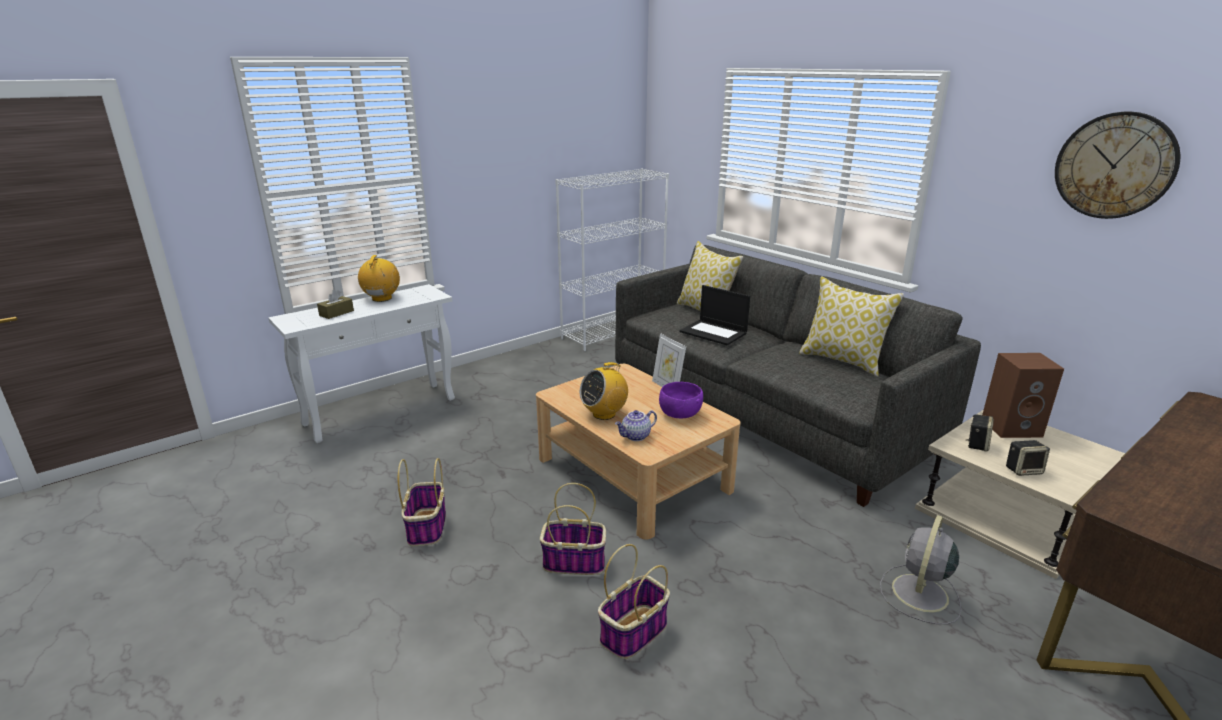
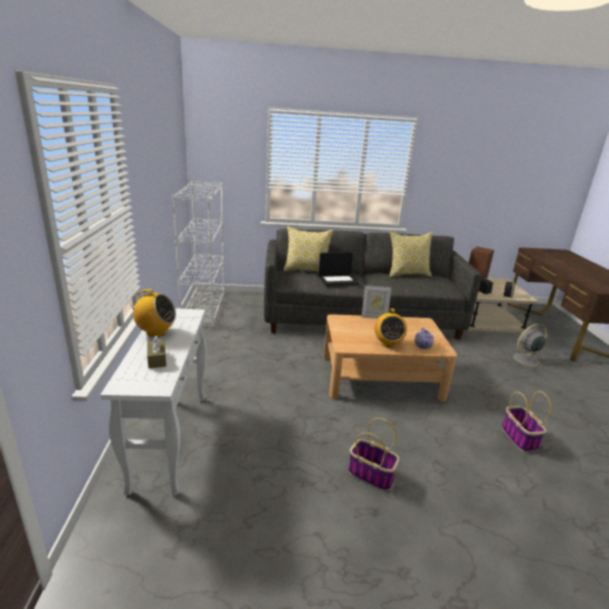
camera: 55 degrees left, 0 degrees up
radio [358,255,400,302] -> radio turned 150 degrees clockwise [127,289,176,337]
basket [540,483,606,575] -> none
purple bowl [659,382,703,418] -> none
grey fan [880,515,961,624] -> grey fan turned 90 degrees clockwise [507,324,547,370]
wall clock [1055,112,1180,219] -> none

